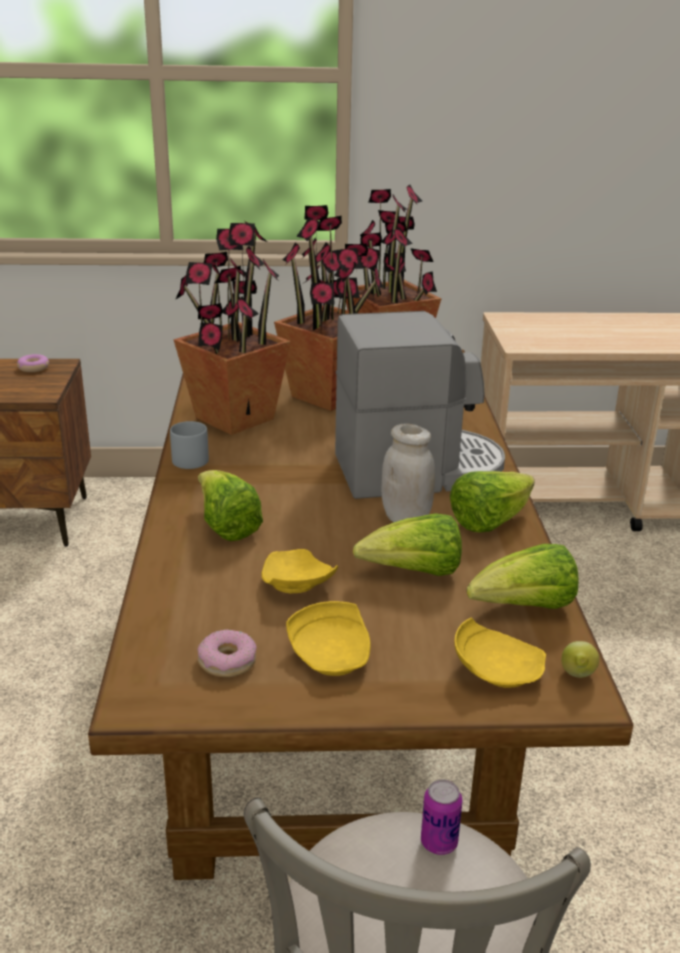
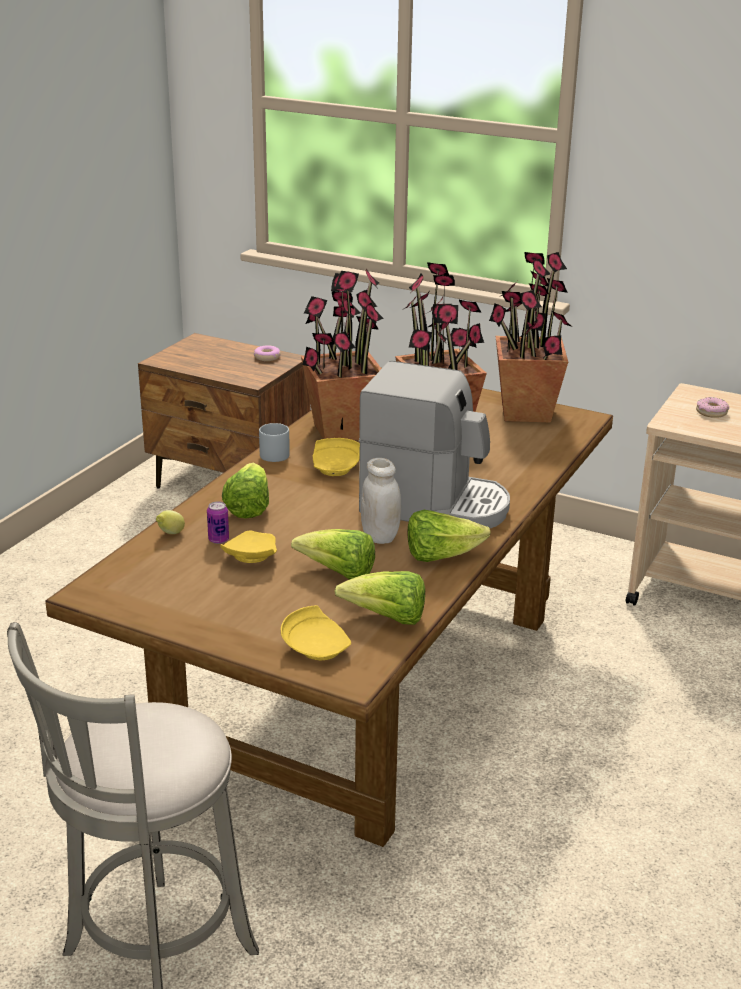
camera: 30 degrees right, 0 degrees up
donut [198,629,257,677] -> donut moved to [696,397,729,418]
yellow plate [286,601,371,676] -> yellow plate moved to [313,438,360,476]
can [421,780,463,855] -> can moved to [207,501,229,544]
lemon [561,641,599,678] -> lemon moved to [156,510,185,534]

